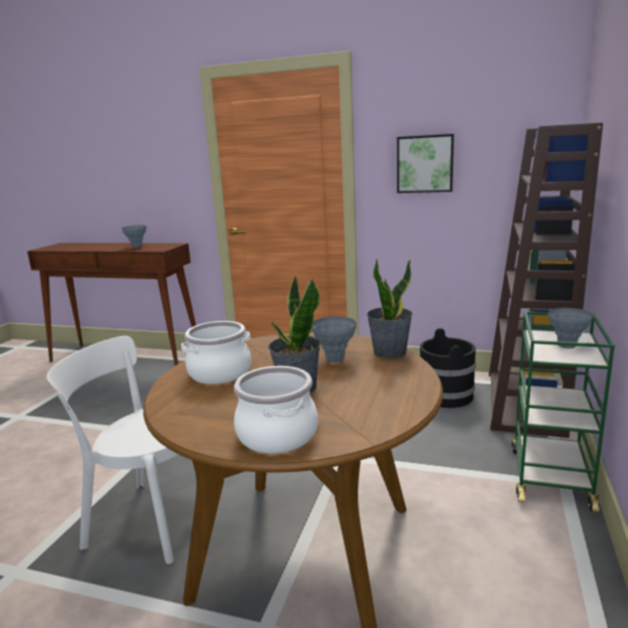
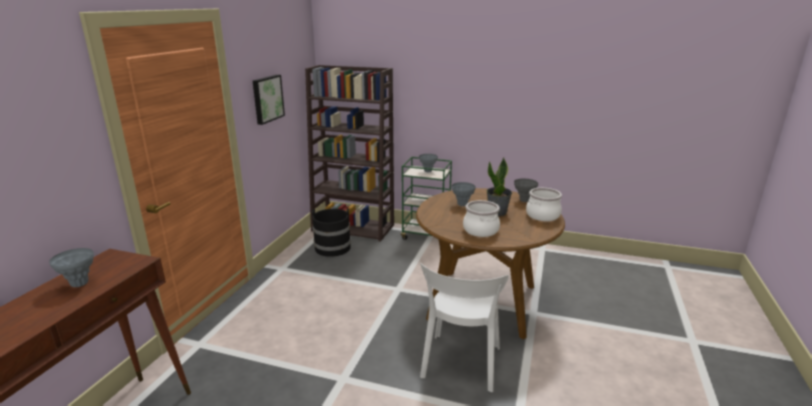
camera: 90 degrees left, 5 degrees up
potted plant [367,258,413,358] -> none
none -> grey vase [514,179,538,202]

